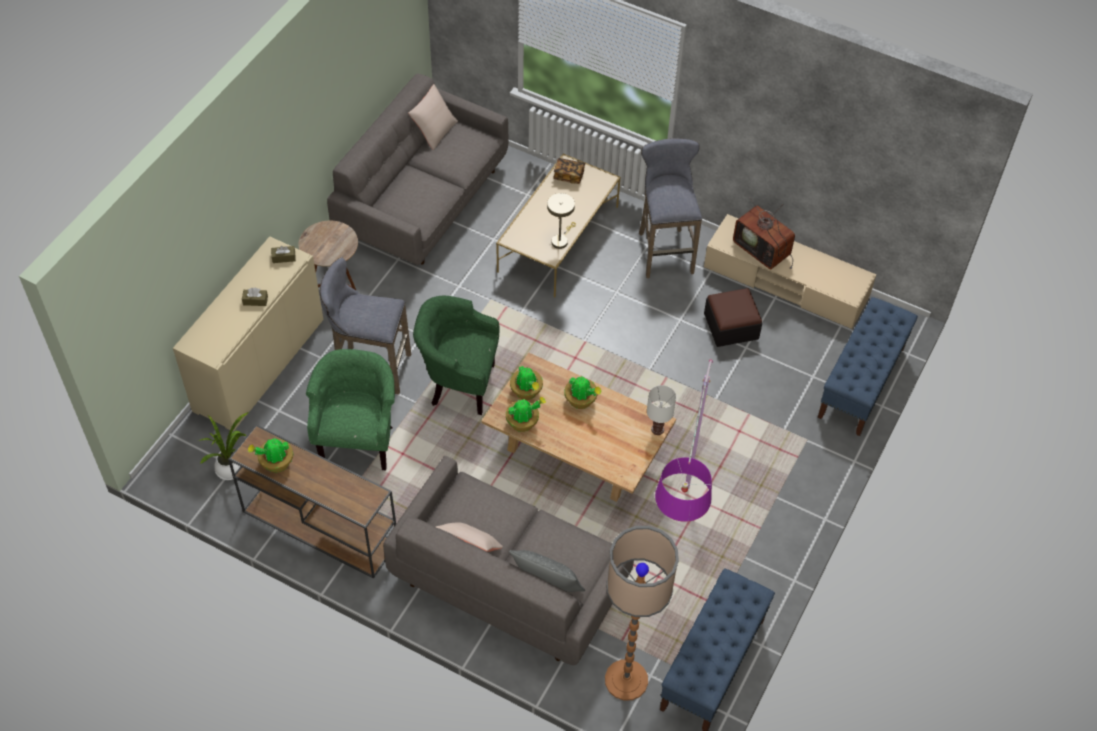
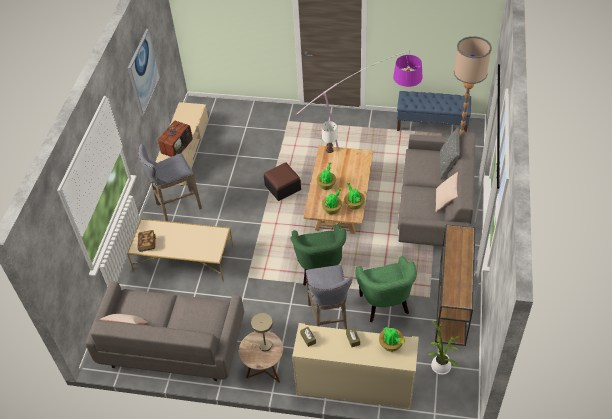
camera: 105 degrees left, 5 degrees down
potted plant [248,438,293,472] -> potted plant moved to [379,327,405,352]
green armchair [306,349,395,471] -> green armchair turned 90 degrees counterclockwise [356,256,417,322]
beige table lamp [547,193,576,249] -> beige table lamp moved to [243,313,273,352]
ottoman [704,288,762,347] -> ottoman moved to [264,162,301,201]
blue bench [817,297,918,436] -> none
none -> picture [128,29,160,116]

